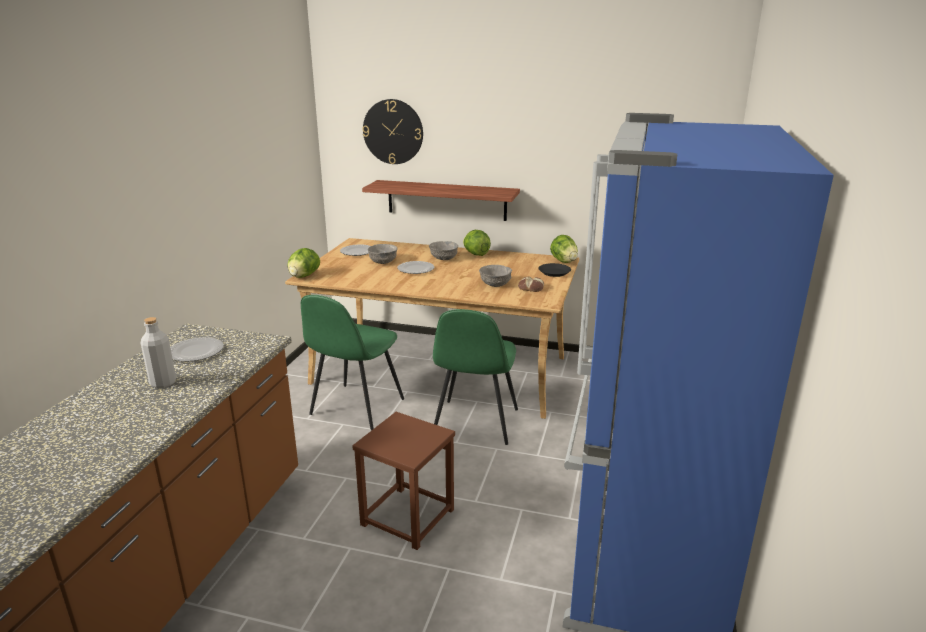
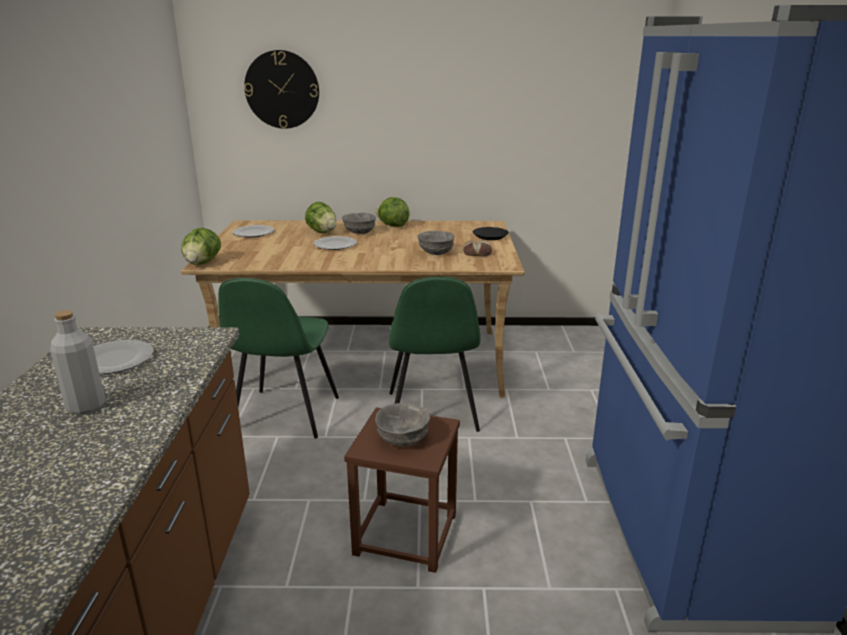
camera: 15 degrees left, 0 degrees up
shelf [362,180,520,221] -> none
grey bowl [368,244,398,264] -> grey bowl moved to [375,403,430,447]
lettuce [550,235,578,263] -> lettuce moved to [305,202,336,233]

